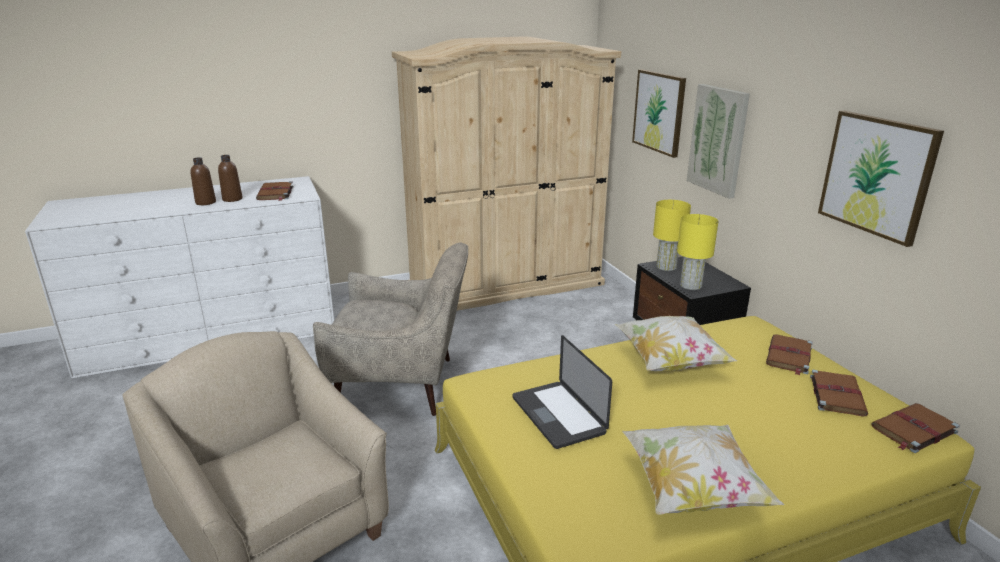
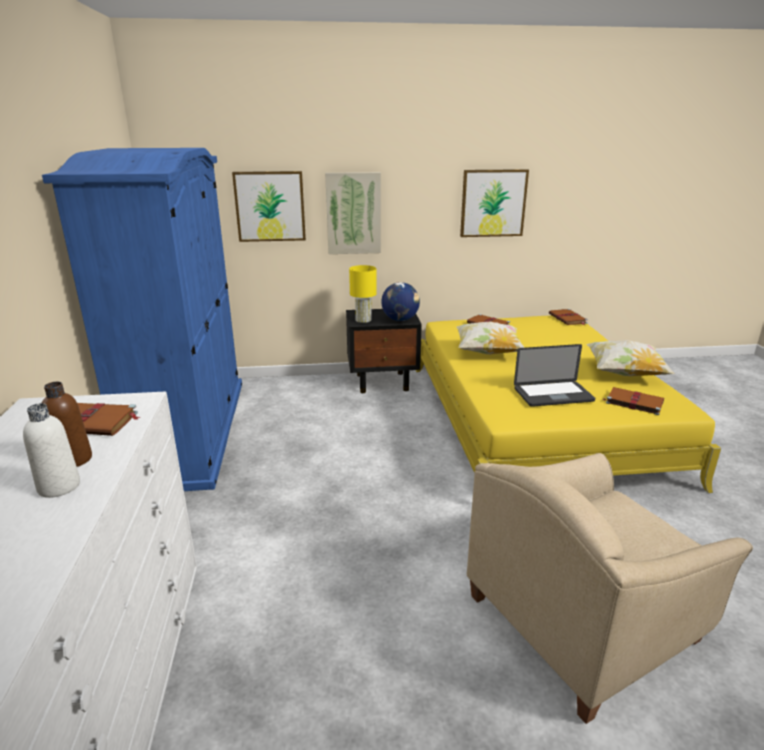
camera: 75 degrees left, 0 degrees up
brown bottle [191,157,216,205] -> white bottle [23,403,80,498]
beige armchair [313,242,468,416] -> none
beige wardrobe [392,37,621,311] -> blue wardrobe [42,148,242,491]
yellow table lamp [677,214,718,290] -> globe [381,282,420,321]
brown book [810,370,868,416] -> brown book moved to [604,387,664,415]

